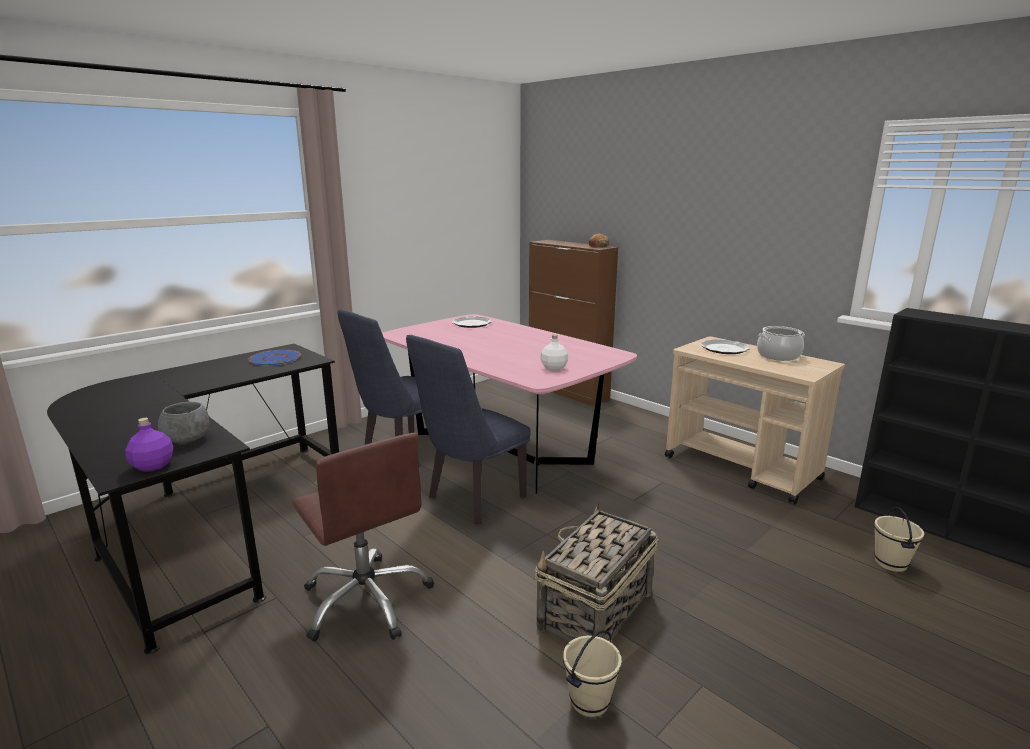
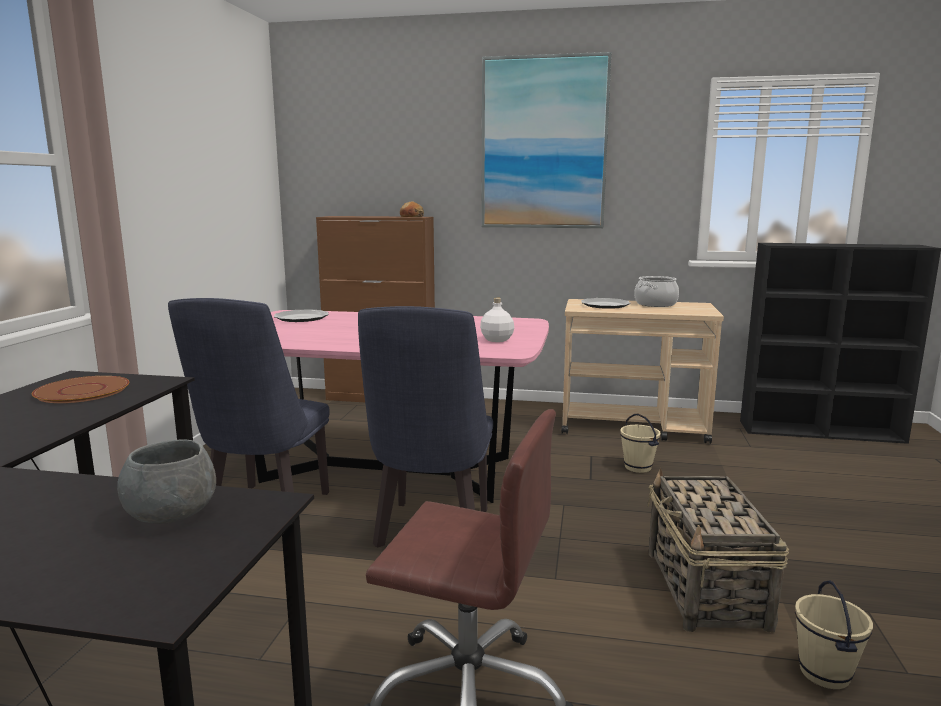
camera: 35 degrees left, 5 degrees down
purple bottle [125,418,173,472] -> none
blue plate [249,350,301,366] -> brown plate [32,376,130,403]
beige bucket [874,507,924,572] -> beige bucket moved to [620,413,661,473]
none -> picture [481,52,611,228]

